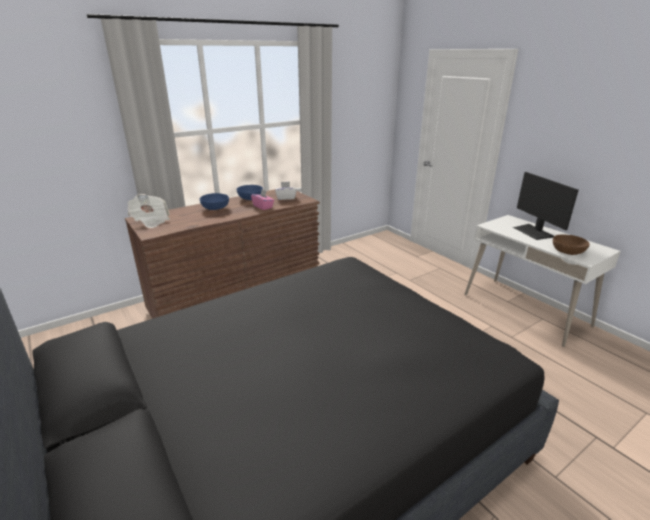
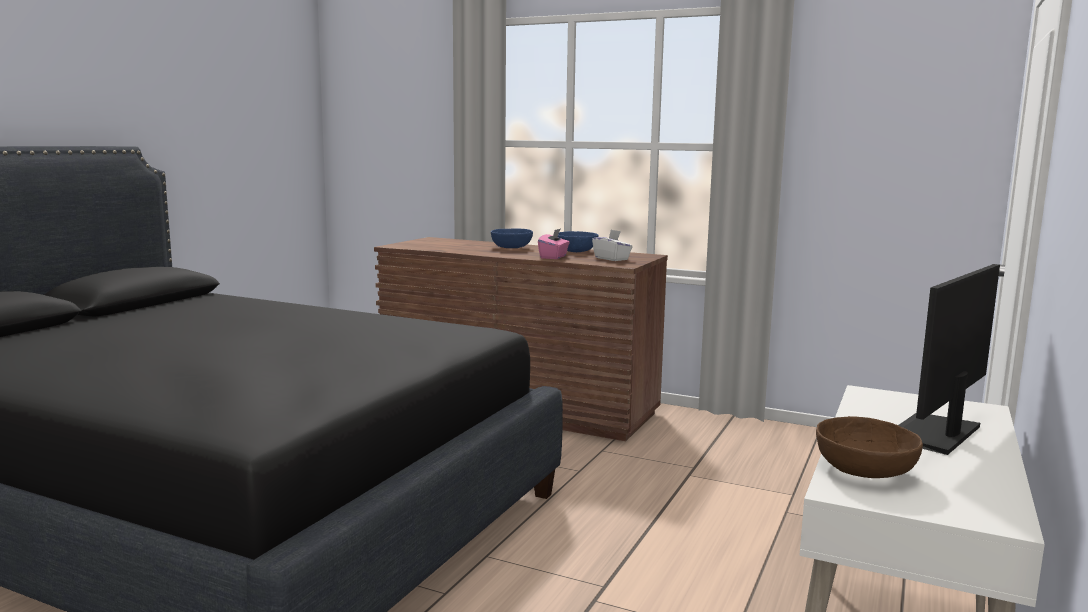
camera: 60 degrees right, 15 degrees down
newspaper [128,194,170,228] -> none

